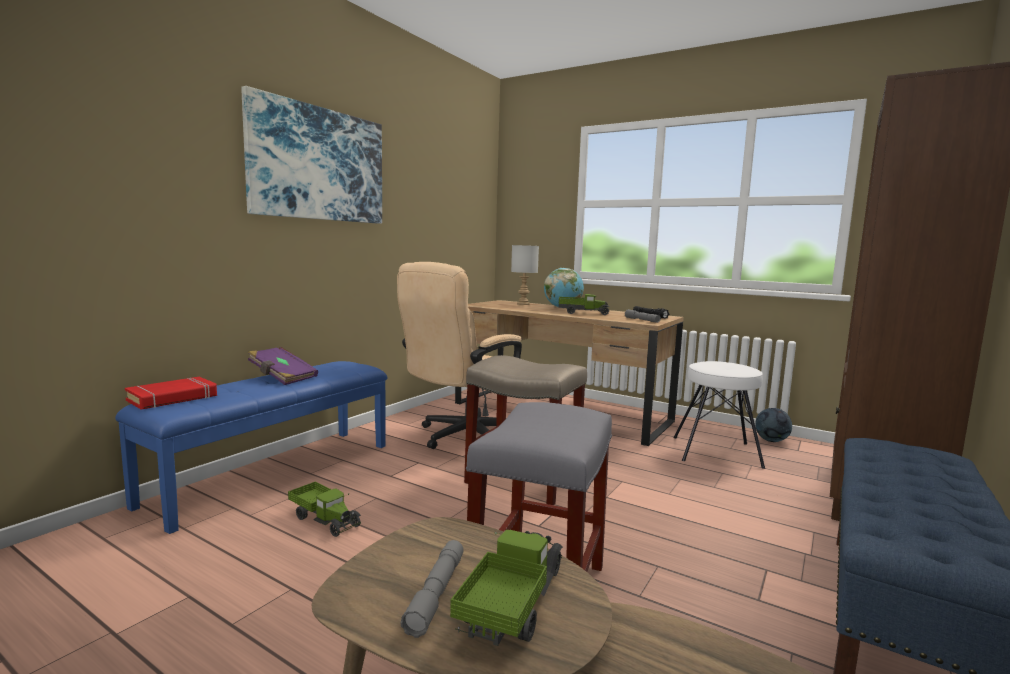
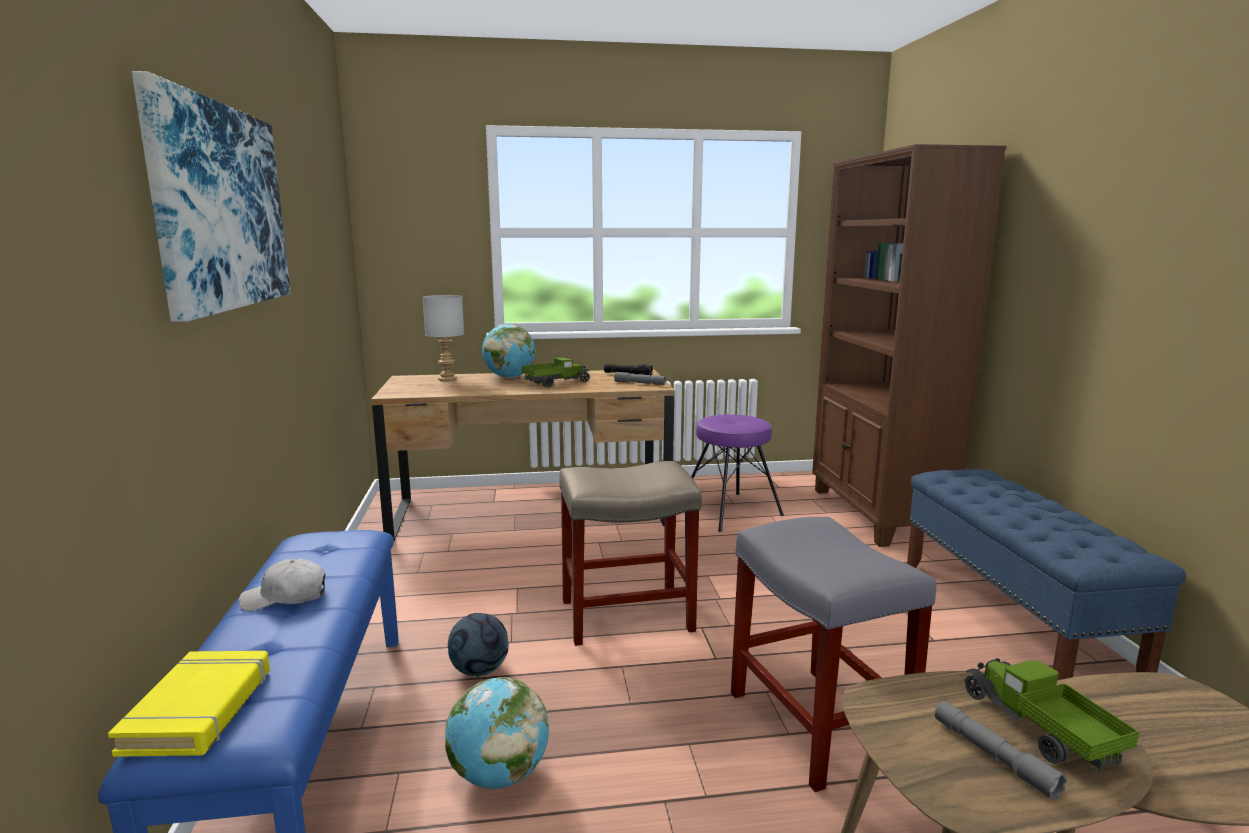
camera: 40 degrees left, 5 degrees up
red book [125,377,217,410] -> yellow book [108,651,270,757]
purple book [248,347,318,385] -> white cap [239,559,325,611]
toy truck [288,482,361,537] -> globe [445,677,549,789]
beige office chair [397,262,522,449] -> none
white stool [673,361,765,469] -> purple stool [691,414,784,532]
football [755,408,792,442] -> football moved to [448,613,509,676]

